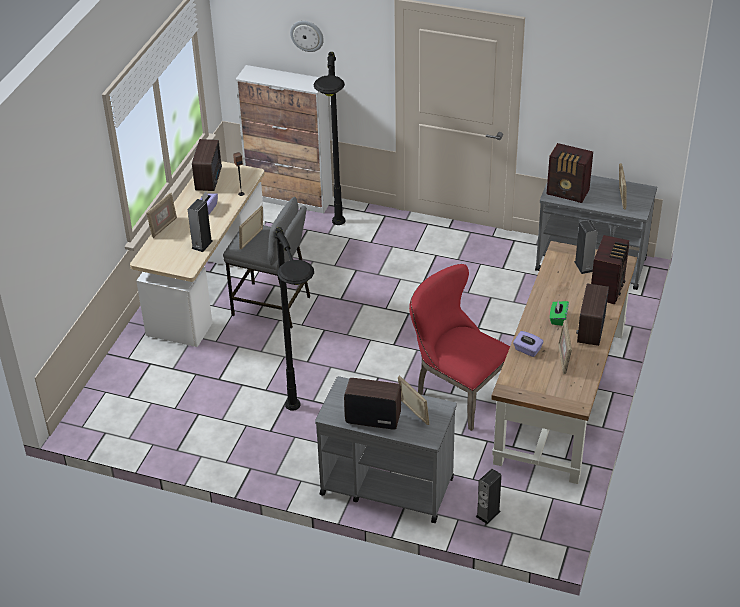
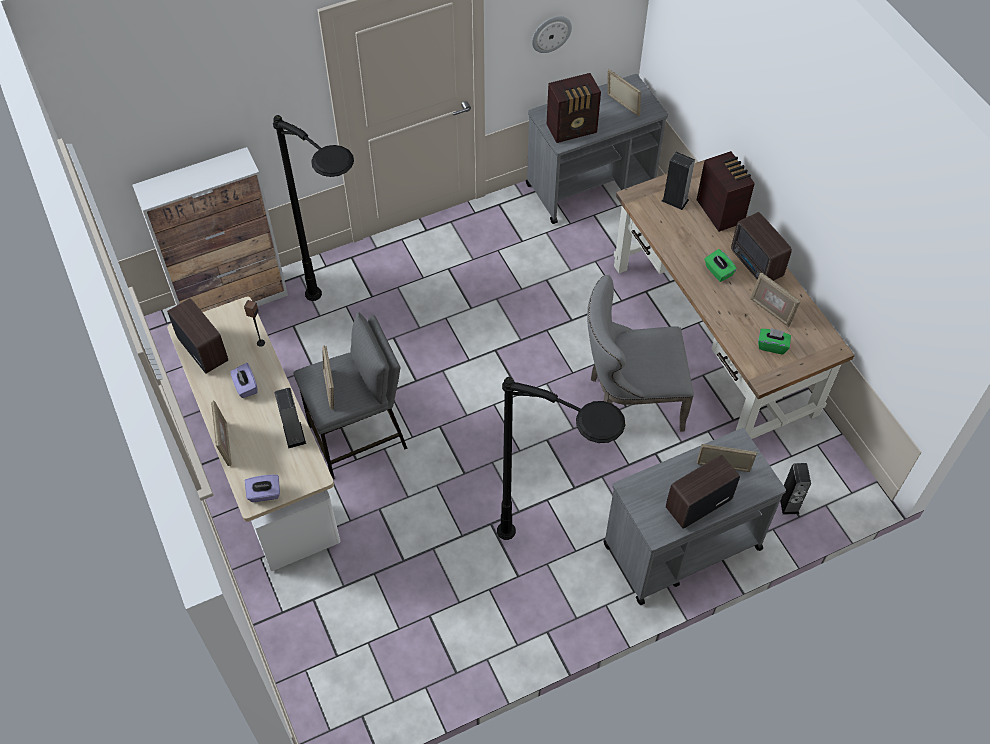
camera: 45 degrees left, 15 degrees up
wall clock [290,21,324,52] -> wall clock moved to [532,16,572,53]
red chair [409,264,510,431] -> grey chair [587,275,694,432]
purple tissue box [513,331,544,357] -> purple tissue box moved to [245,475,280,502]
none -> green tissue box [758,328,791,355]

